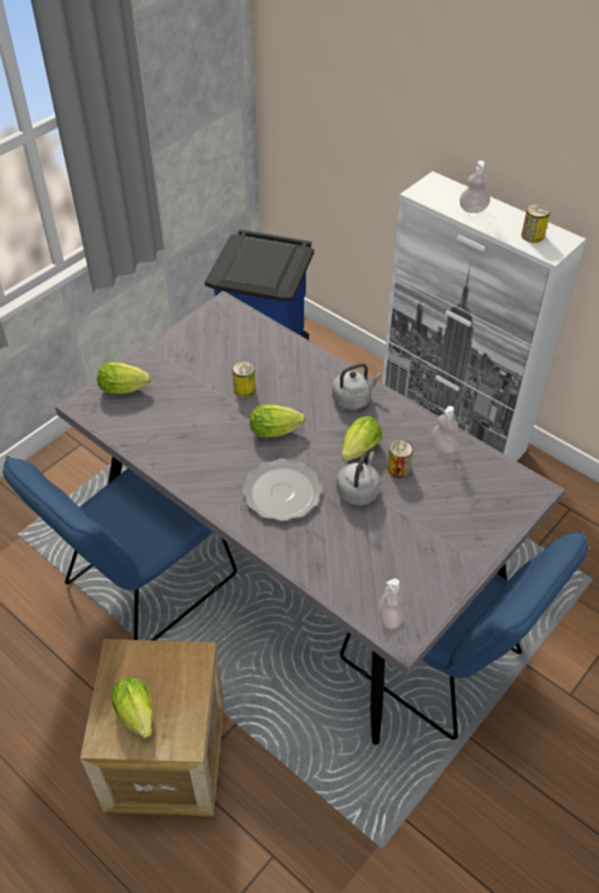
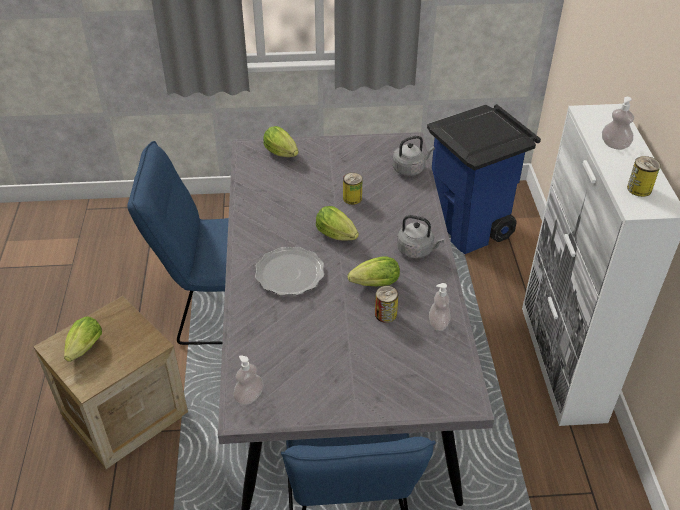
camera: 45 degrees right, 5 degrees down
grey kettle [337,451,380,506] -> grey kettle moved to [393,136,435,176]

